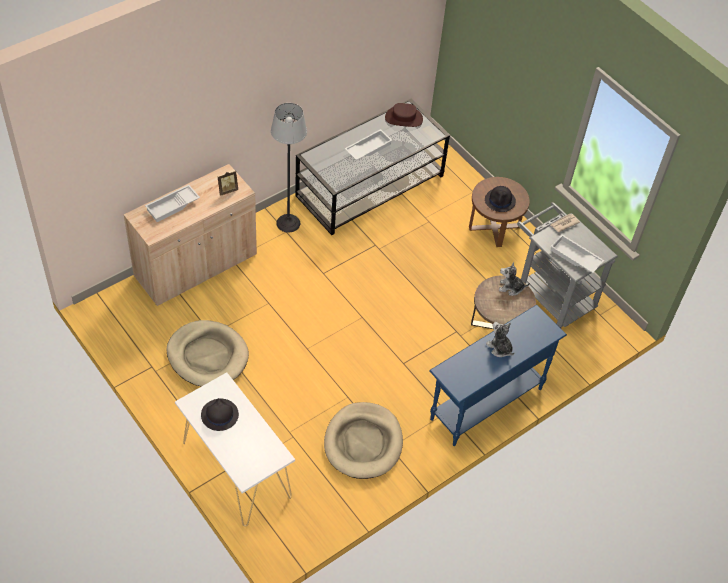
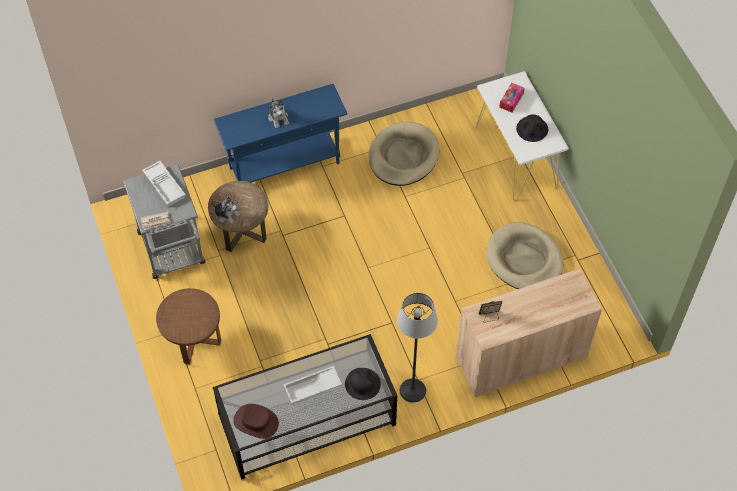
camera: 160 degrees left, 5 degrees up
white tray [145,185,200,222] -> none
black hat [485,186,516,212] -> black hat moved to [345,368,381,400]
none -> tissue box [499,83,525,112]

